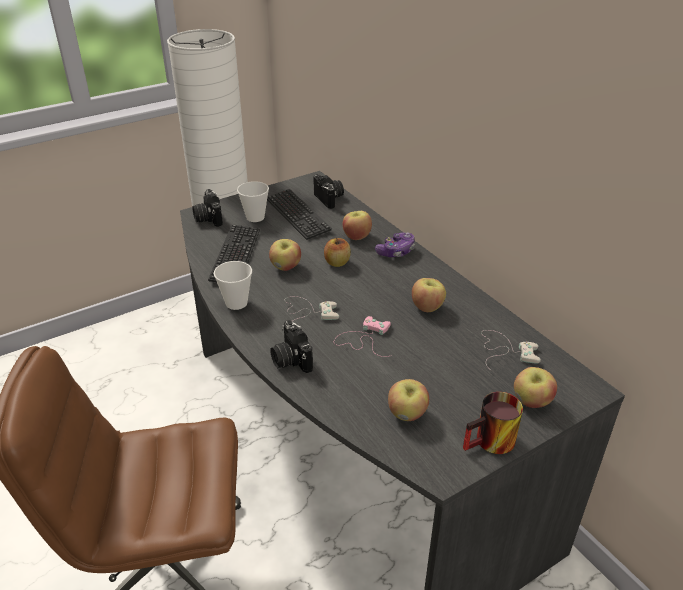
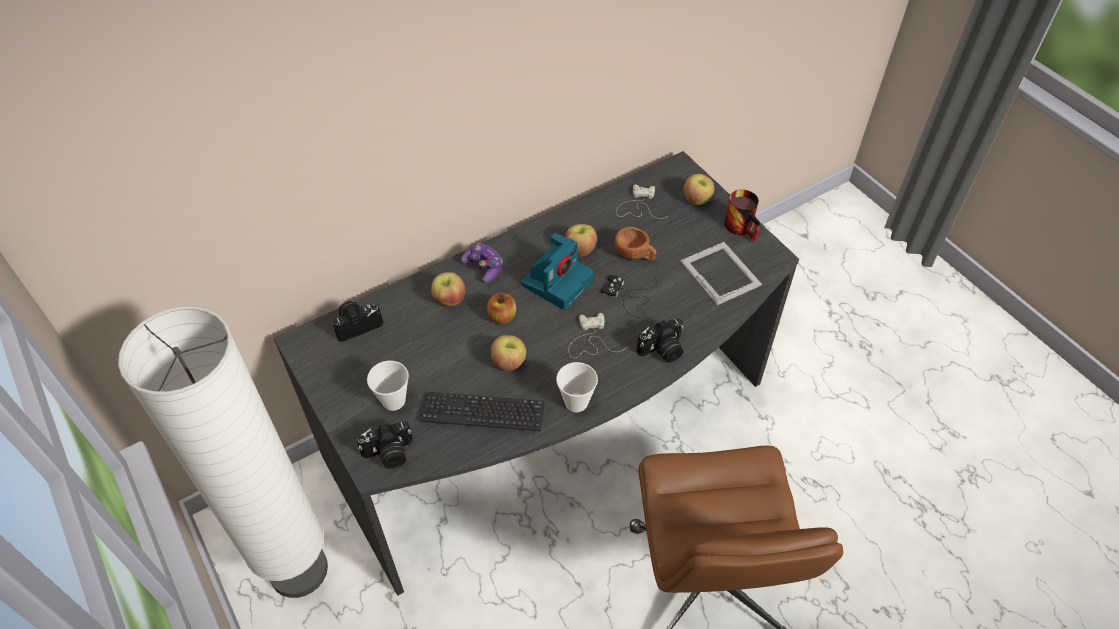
camera: 90 degrees left, 15 degrees up
keyboard [267,189,332,240] -> none
pink game controller [334,316,391,357] -> black game controller [601,275,657,317]
apple [388,379,429,421] -> picture frame [680,242,762,305]
none -> camera [521,233,593,310]
none -> brown cup [615,227,657,261]

